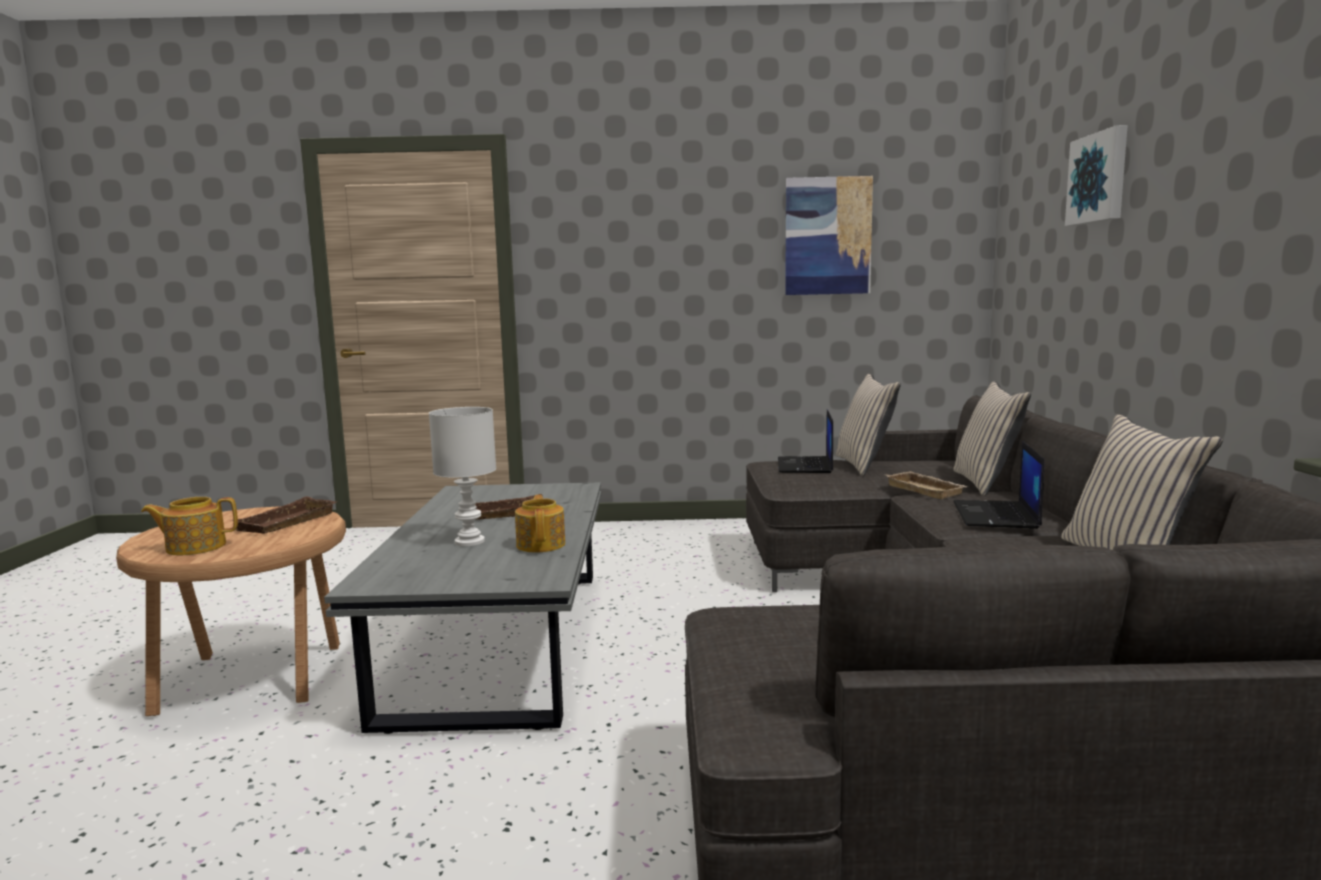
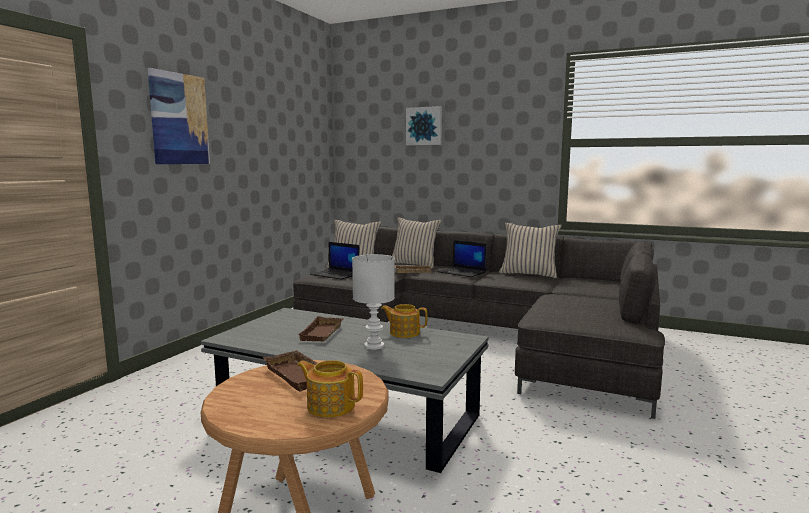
camera: 65 degrees left, 0 degrees up
teapot [141,497,238,556] -> teapot turned 105 degrees clockwise [297,360,363,418]
picture [785,176,873,295] -> picture moved to [148,68,210,164]

